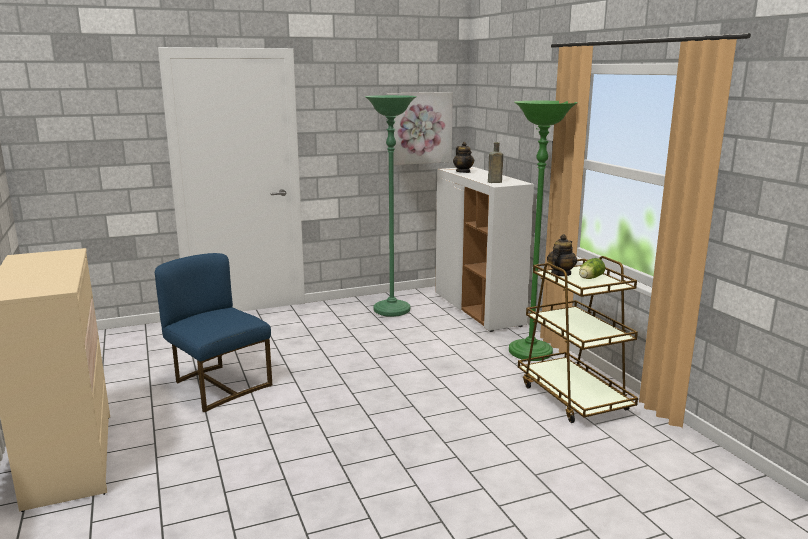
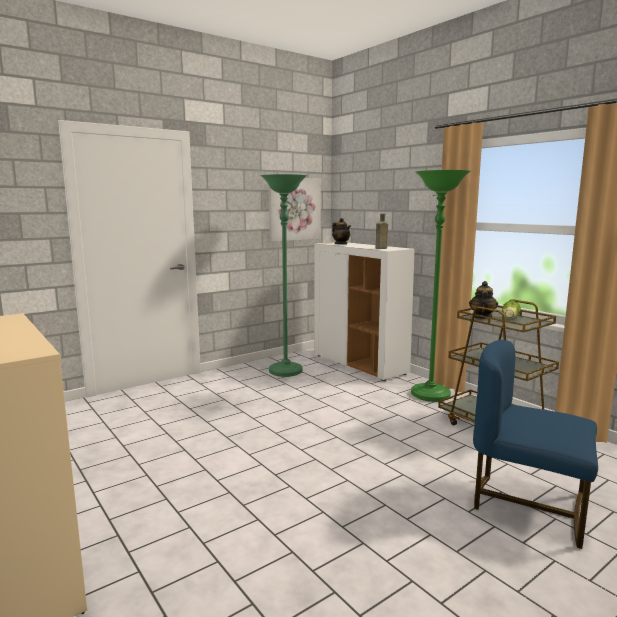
camera: 15 degrees left, 5 degrees down
blue chair [155,253,272,413] -> blue chair moved to [473,340,598,549]

